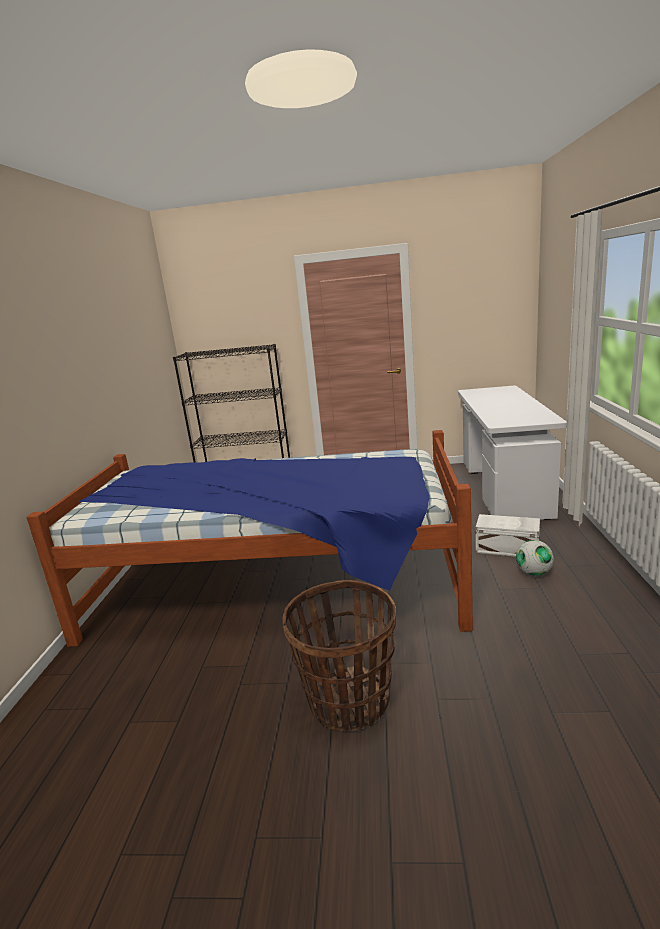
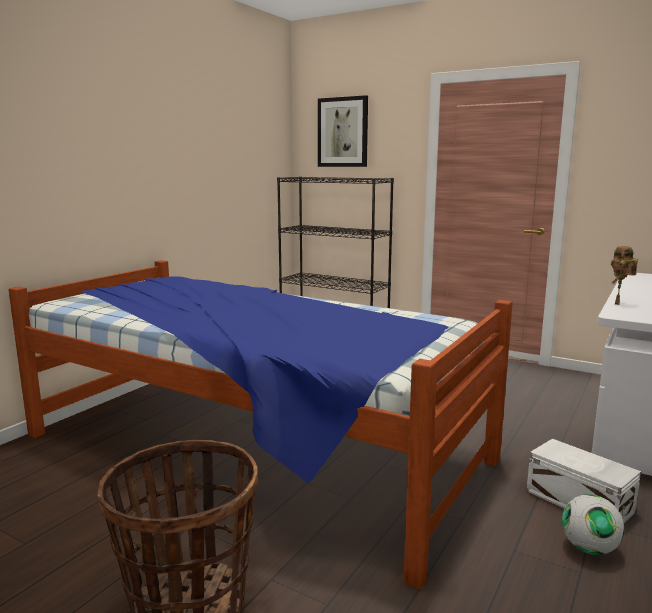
camera: 25 degrees right, 5 degrees down
none -> picture [318,95,368,167]
none -> toy robot [611,246,638,305]

